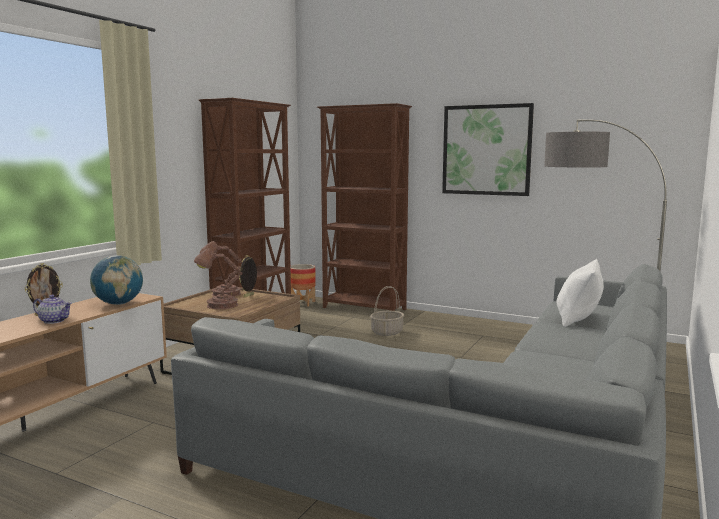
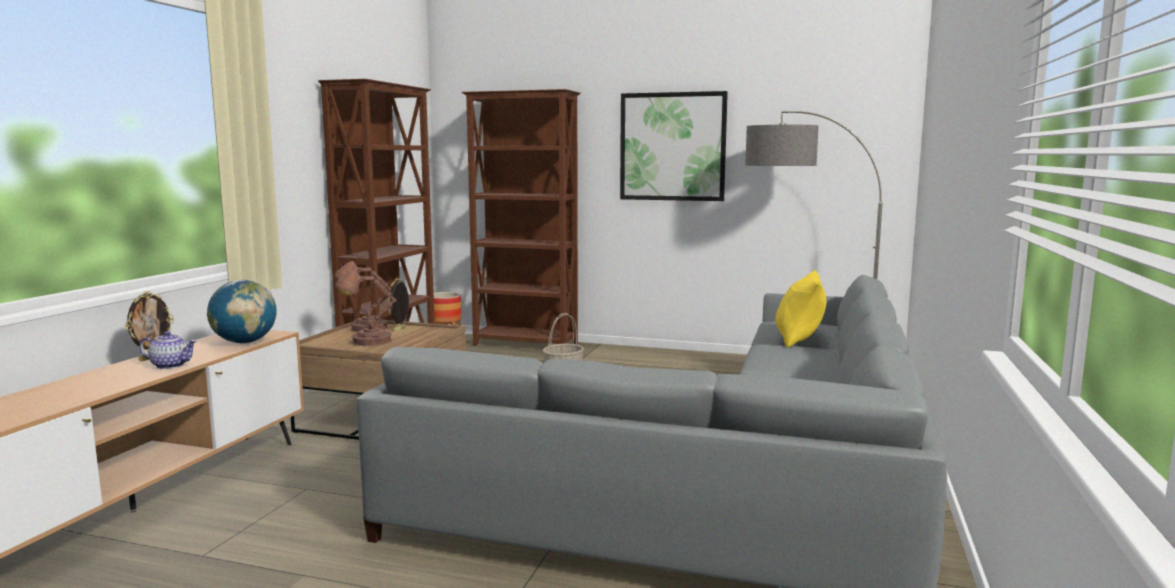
camera: 10 degrees left, 0 degrees up
white pillow [557,259,604,327] -> yellow pillow [775,270,827,348]

